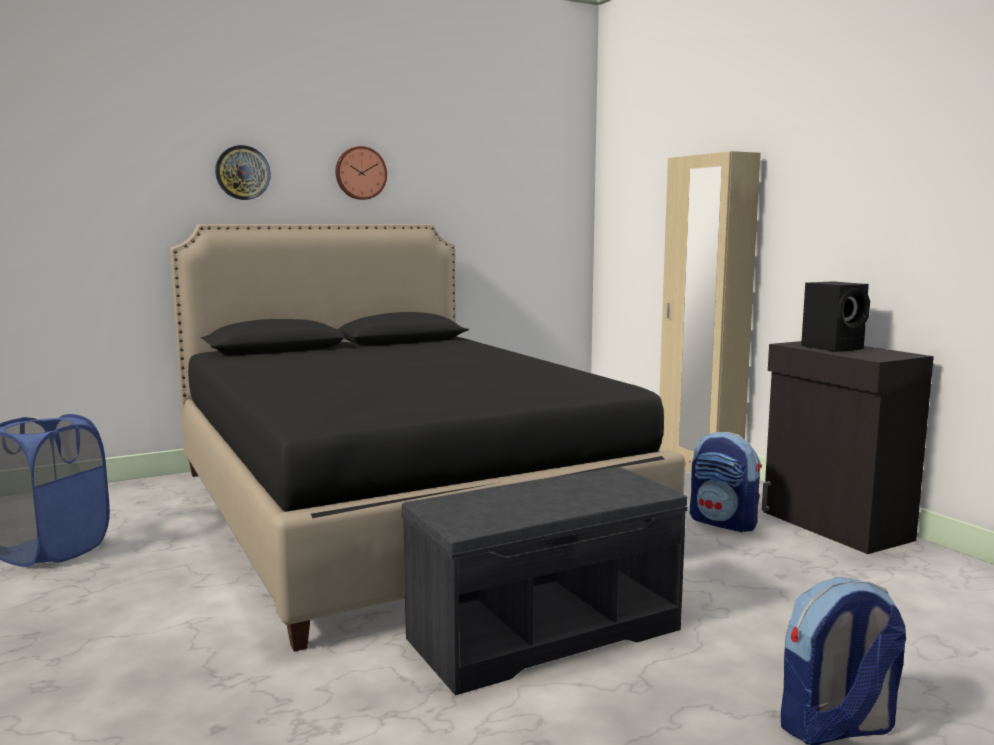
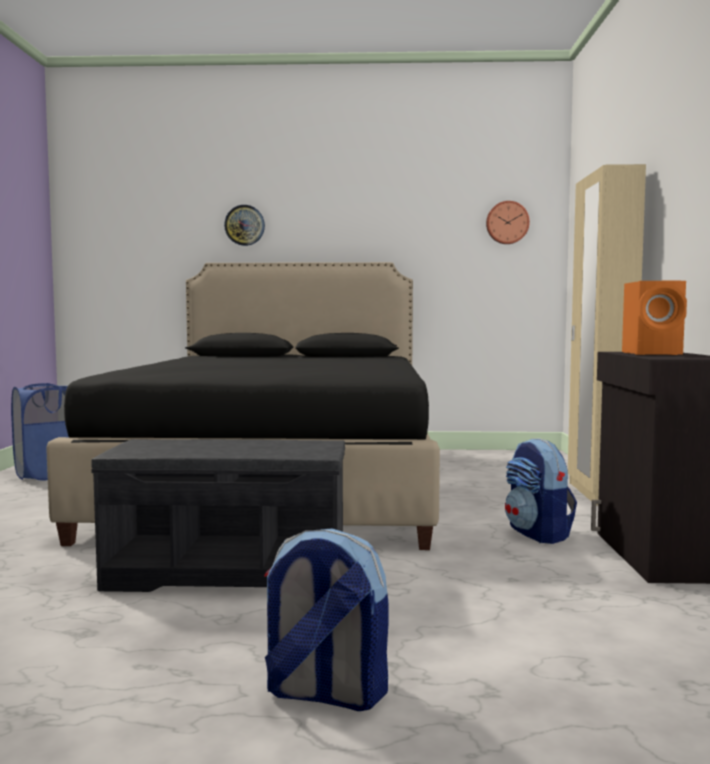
camera: 30 degrees right, 5 degrees down
wall clock [336,146,387,200] -> wall clock moved to [486,201,530,244]
black speaker [801,281,870,352] -> orange speaker [622,281,687,355]

